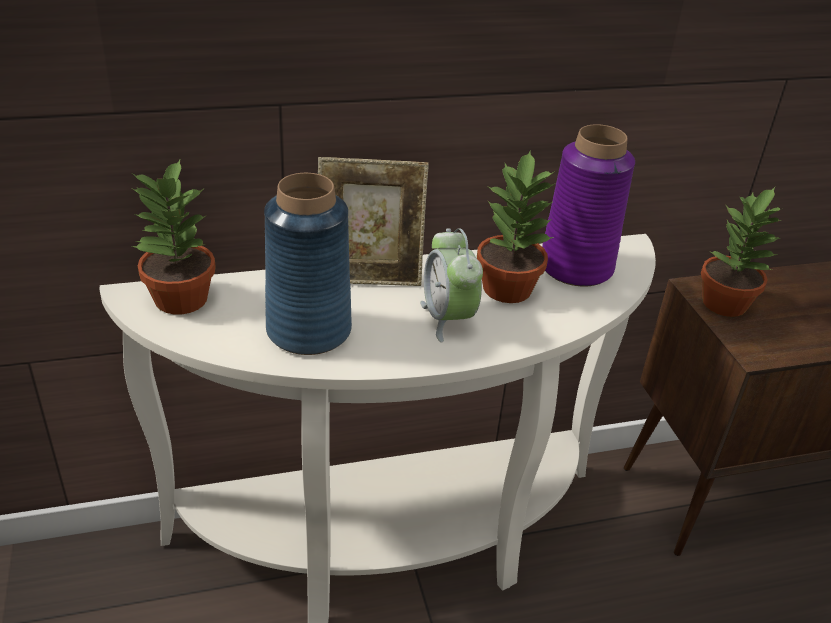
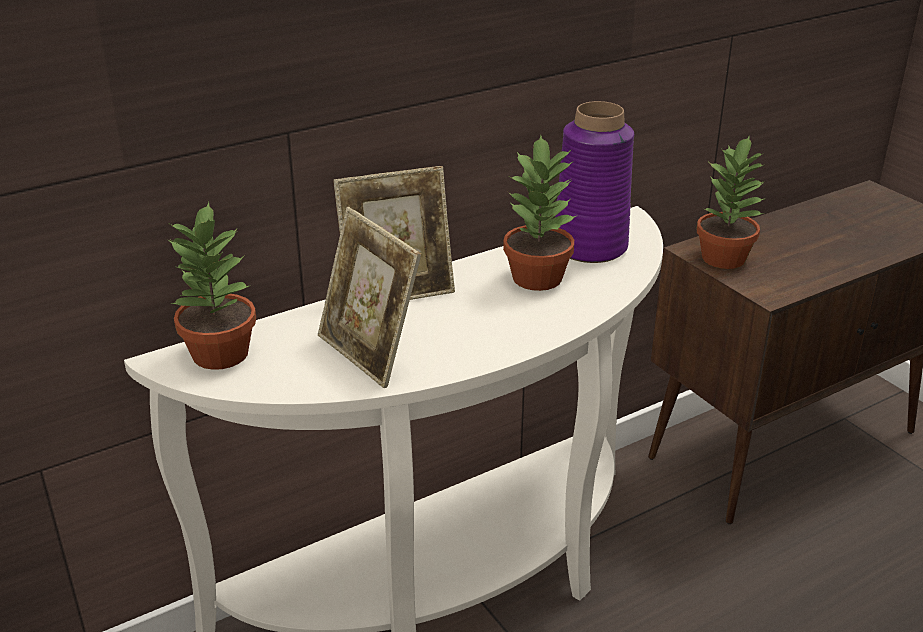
camera: 15 degrees left, 5 degrees down
blue vase [264,173,352,355] -> picture frame [318,207,421,388]
alarm clock [420,228,483,342] -> none

